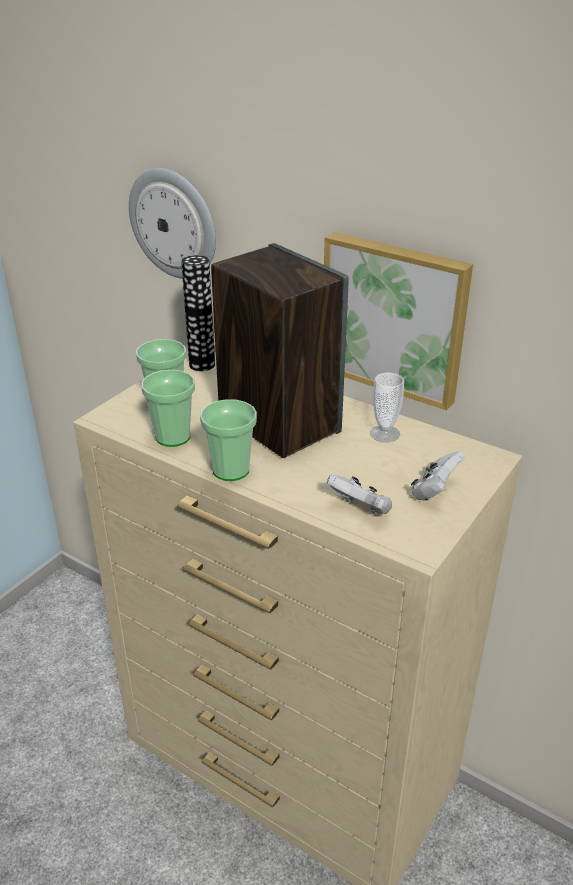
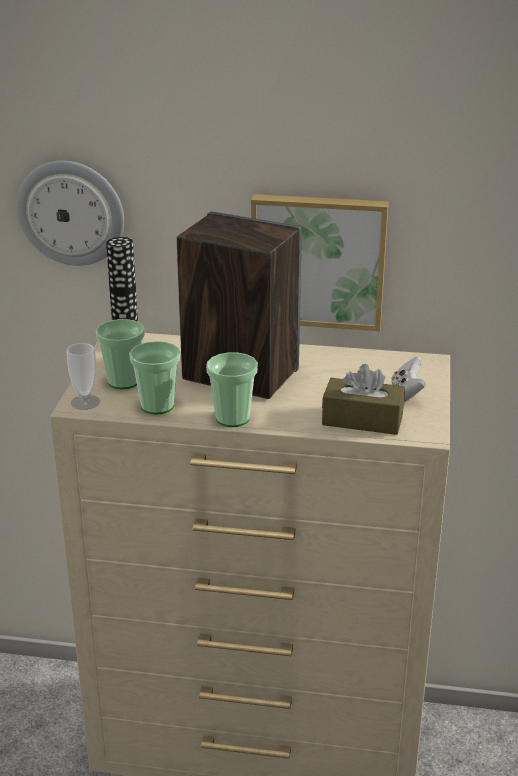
camera: 25 degrees left, 5 degrees down
white game controller [327,475,392,516] -> brown tissue box [322,364,405,435]
cup [370,373,404,442] -> cup moved to [67,343,100,410]

